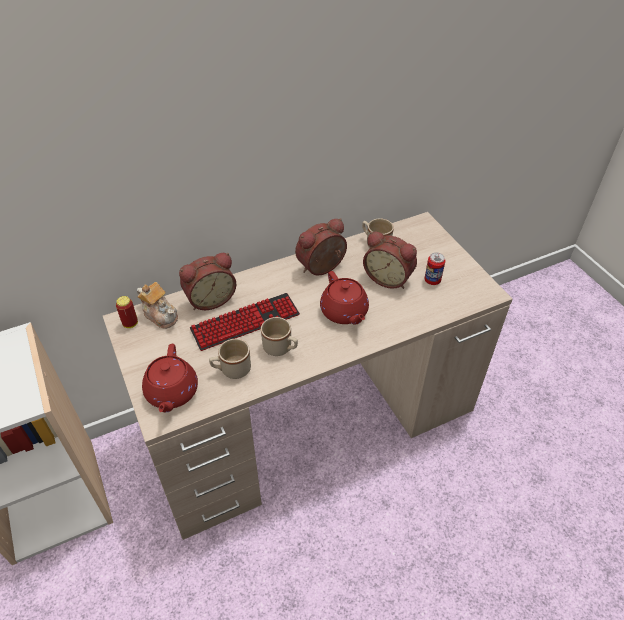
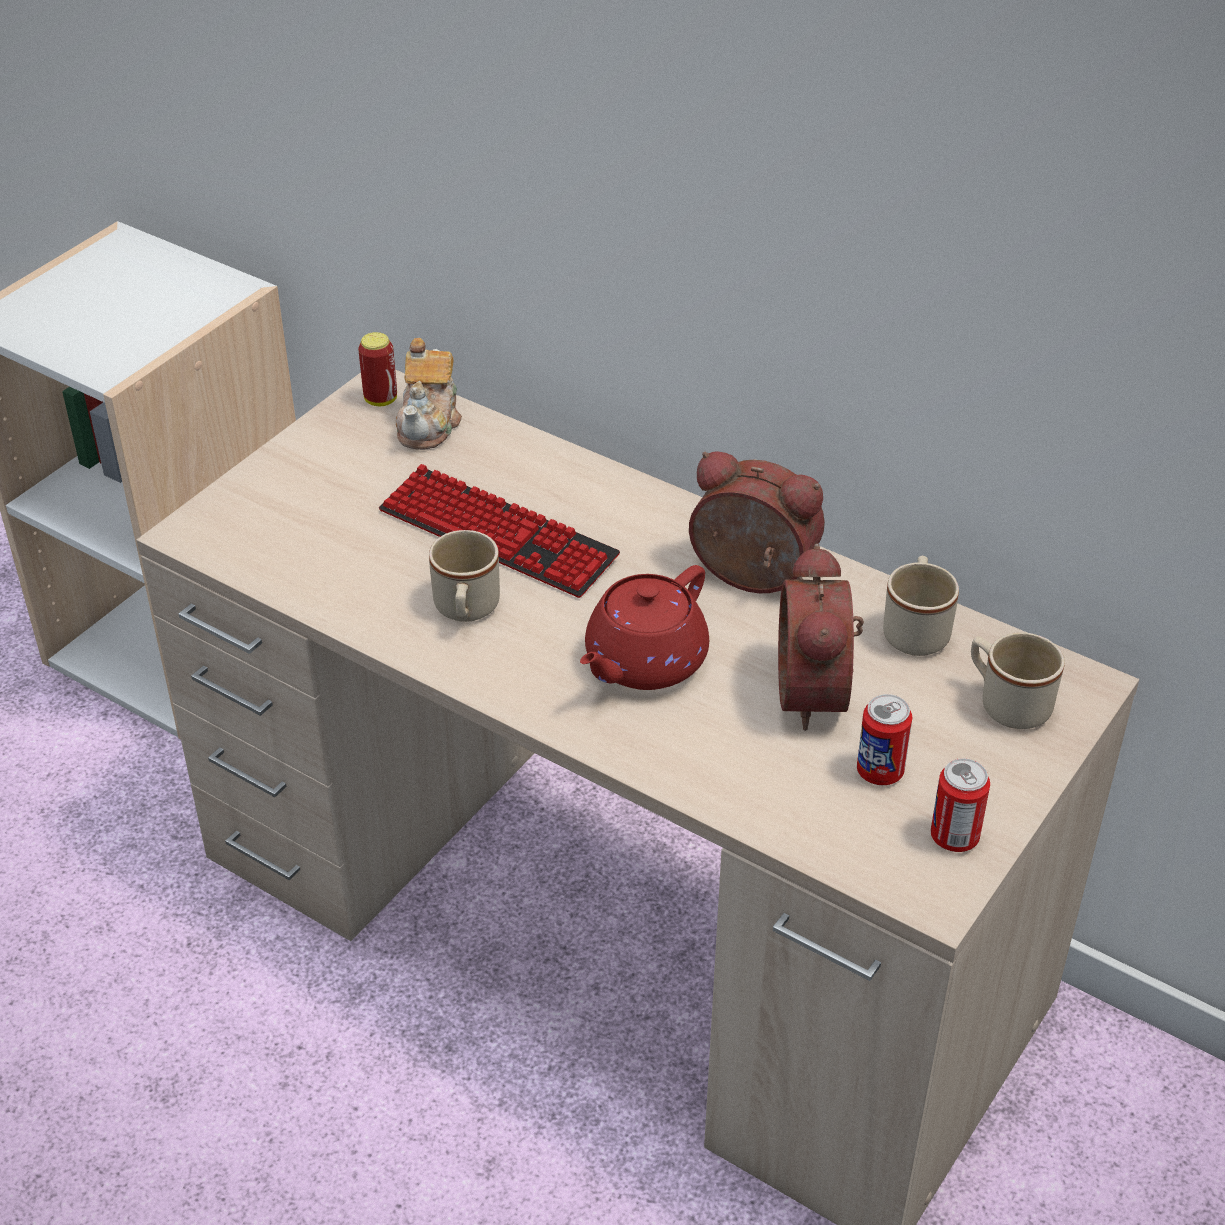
camera: 60 degrees right, 5 degrees down
red teapot [142,344,198,412] -> none
alarm clock [179,253,236,310] -> none
beige mug [209,339,251,379] -> beige mug moved to [971,632,1065,729]
none -> can [931,758,990,852]

